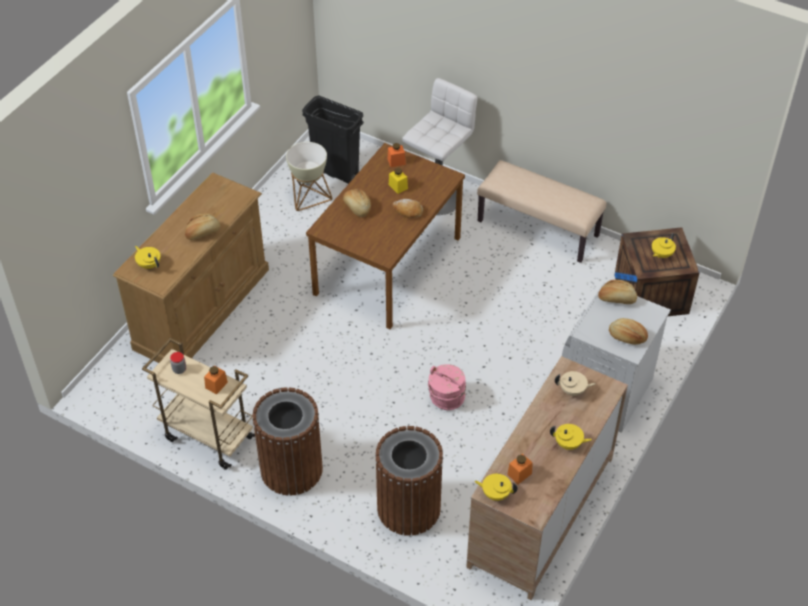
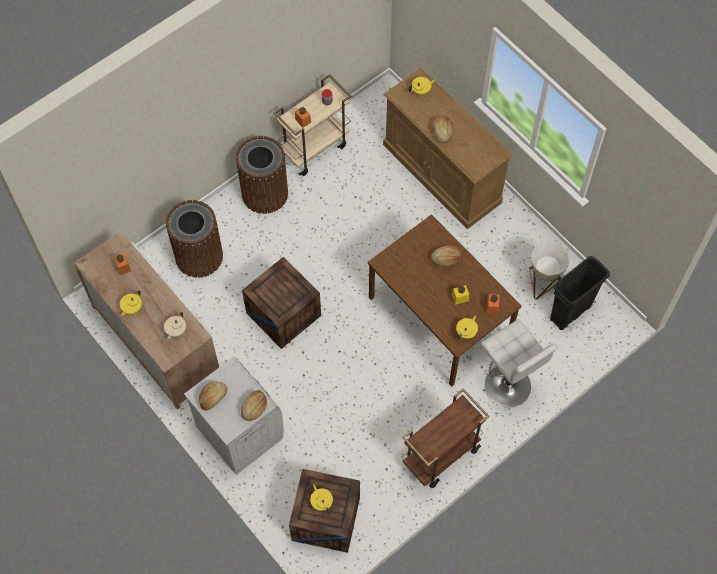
camera: 110 degrees right, 15 degrees up
bread [392,199,423,218] -> none
pink bucket [428,364,466,410] -> crate [242,257,321,349]
yellow teapot [474,474,518,501] -> yellow teapot moved to [456,315,478,340]
beige bench [477,160,606,263] -> brown cart [402,388,489,488]

